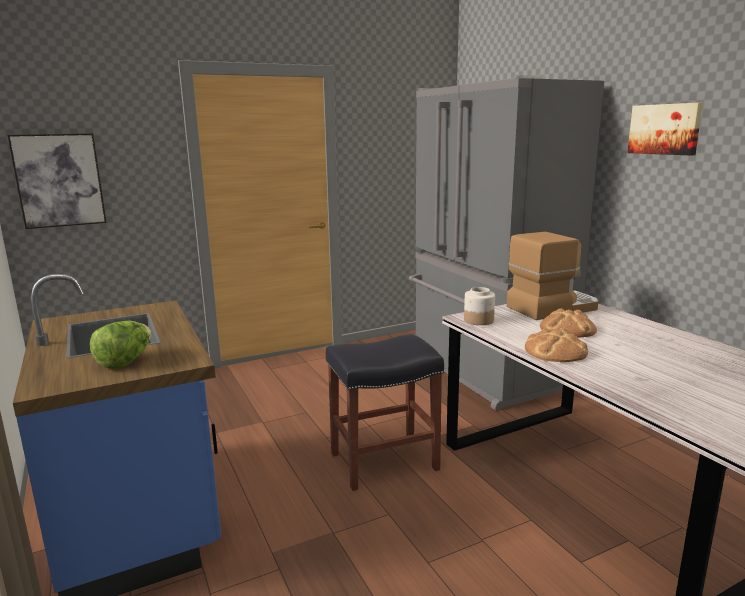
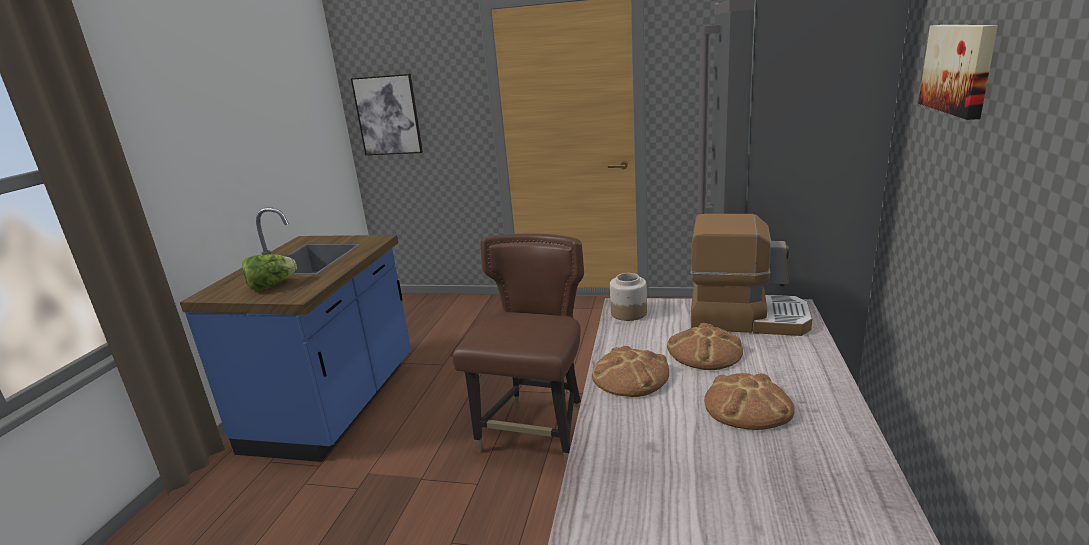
camera: 40 degrees right, 5 degrees up
black stool [326,334,444,491] -> brown chair [453,234,584,465]
none -> bread [704,373,795,430]

